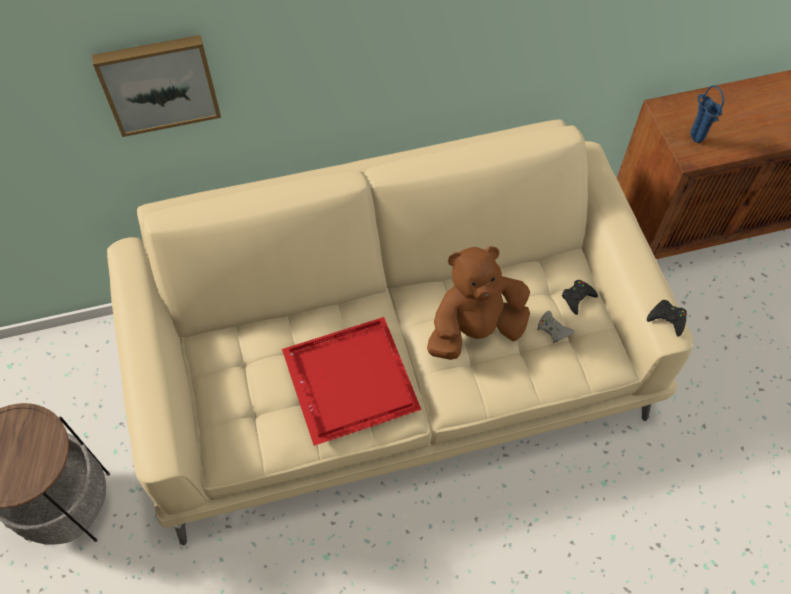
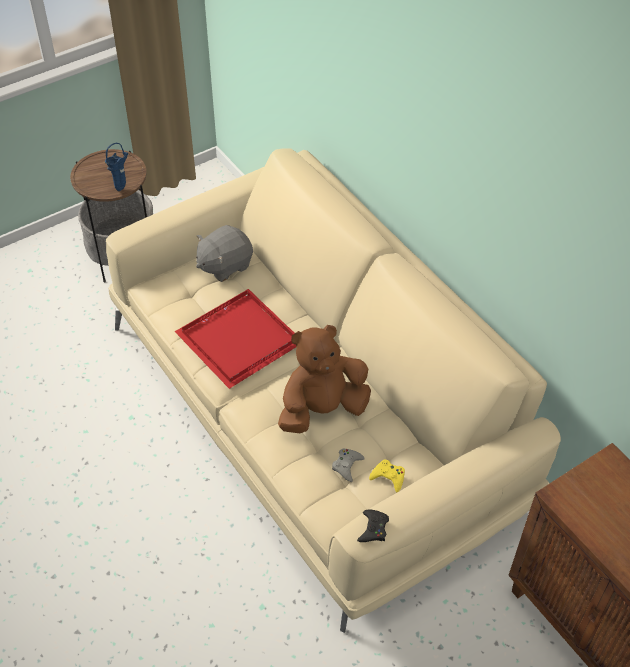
camera: 70 degrees right, 10 degrees down
picture [92,35,221,137] -> none
brown plush toy [427,246,530,360] -> brown plush toy turned 75 degrees counterclockwise [278,325,371,433]
black game controller [562,280,598,315] -> yellow game controller [369,460,405,492]
blue vase [690,85,724,143] -> blue vase moved to [105,143,129,191]
none -> grey plush toy [196,225,253,282]

